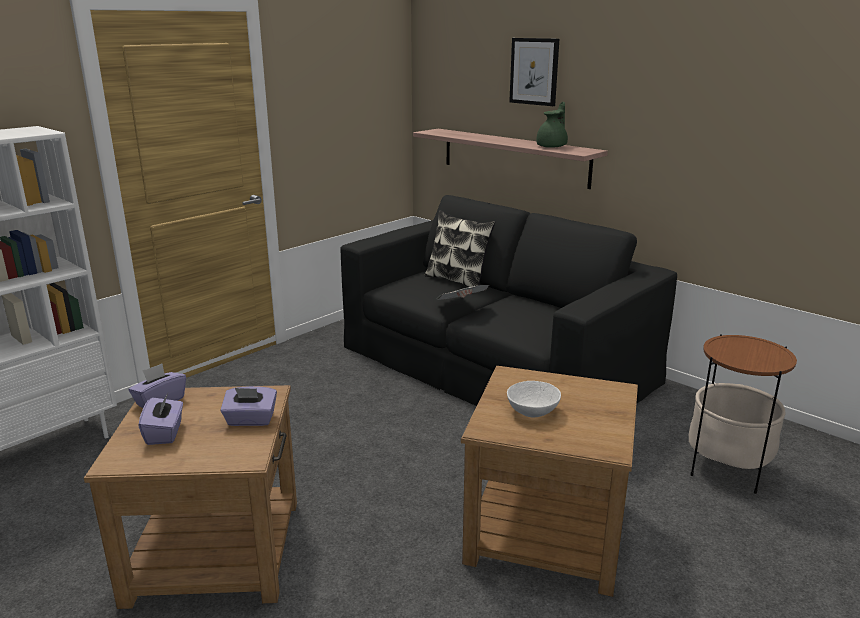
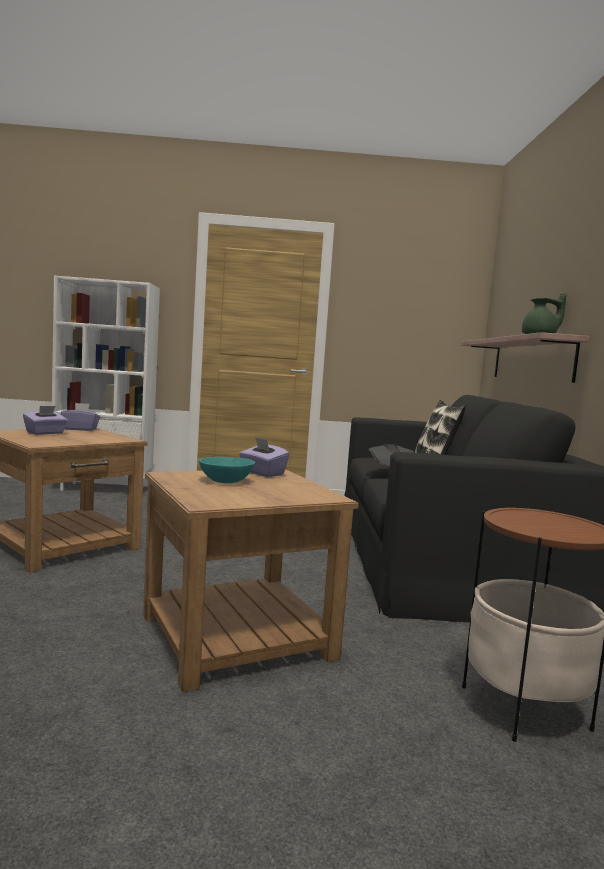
camera: 45 degrees right, 15 degrees down
purple tissue box [220,386,277,426] -> purple tissue box moved to [239,437,290,477]
white bowl [507,381,561,417] -> turquoise bowl [199,457,255,483]
picture [509,38,559,106] -> none

